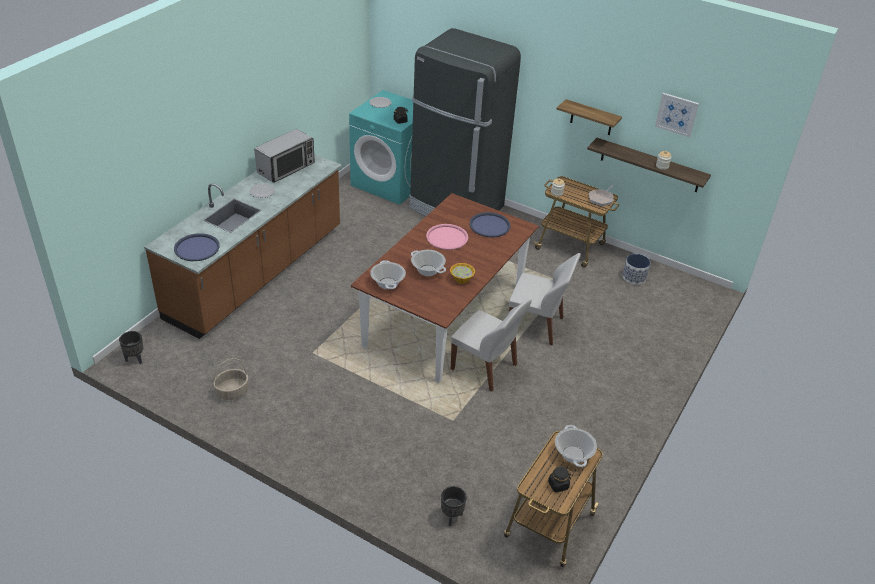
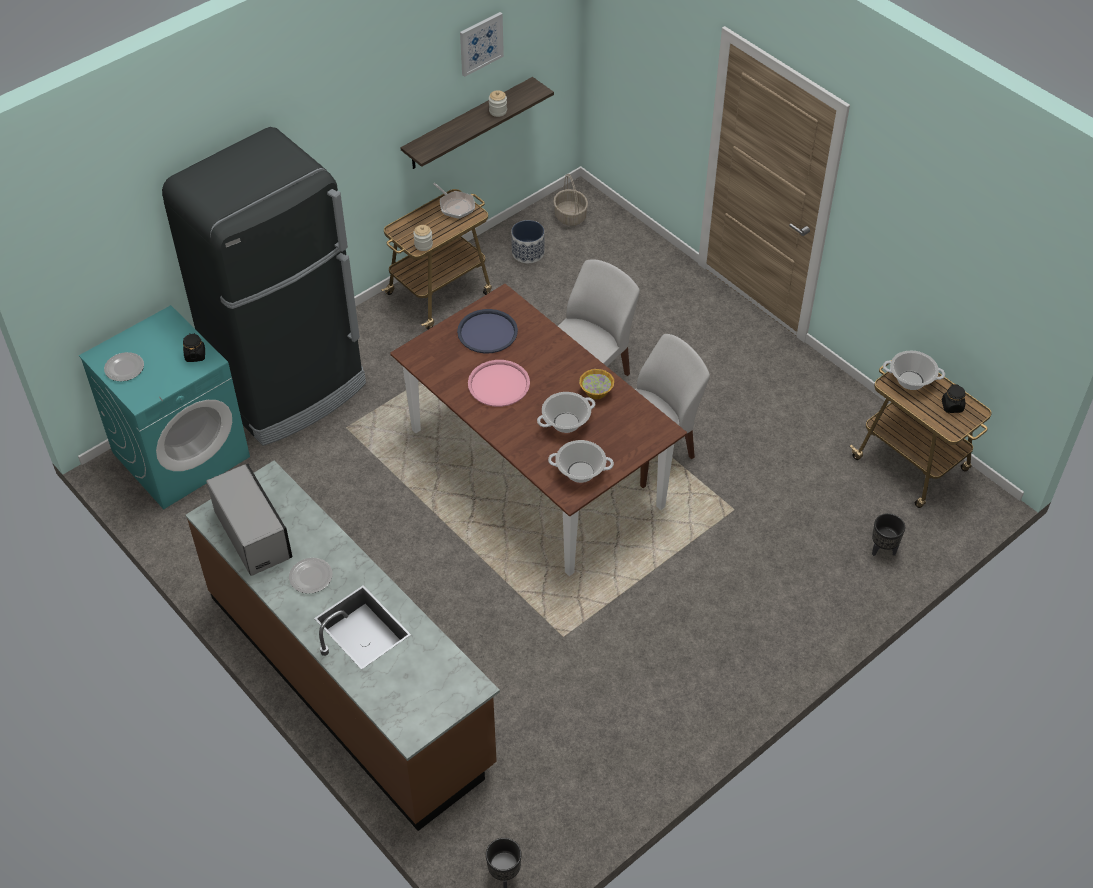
camera: 70 degrees left, 10 degrees up
blue tray [174,233,220,261] -> none
basket [213,358,248,400] -> basket moved to [553,174,588,226]
shelf [557,99,622,135] -> none

